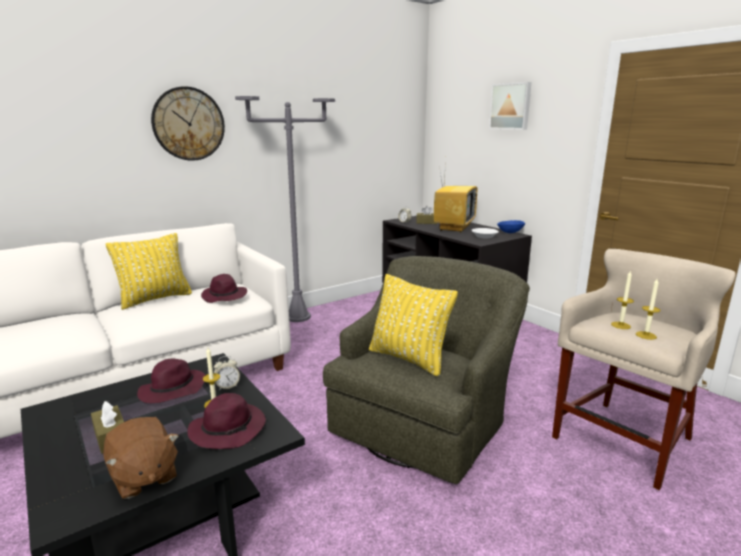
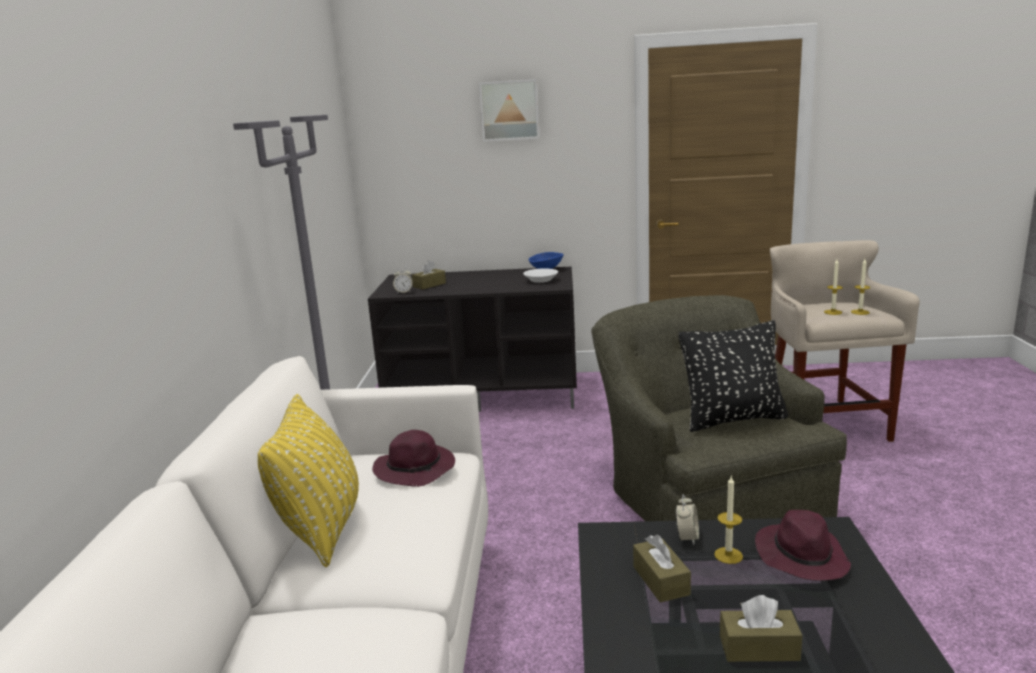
camera: 50 degrees left, 0 degrees up
brown plush toy [103,417,179,499] -> none
purple hat [137,359,205,403] -> brown tissue box [633,535,691,603]
wall clock [151,86,225,161] -> none
yellow pillow [369,274,458,376] -> black pillow [679,321,788,432]
television [434,159,477,233] -> none

